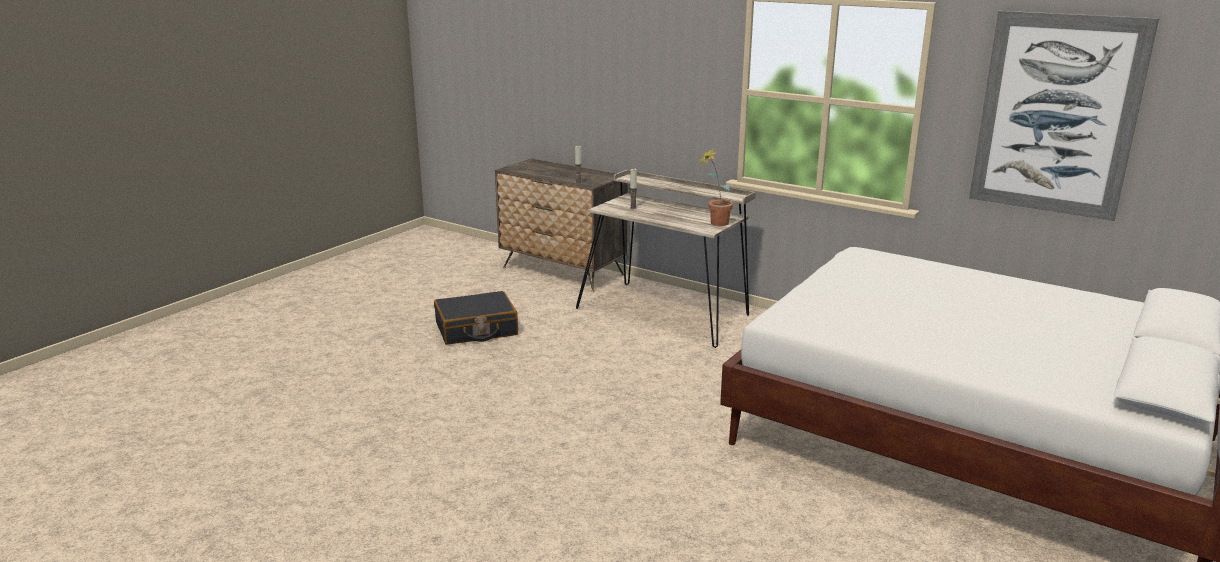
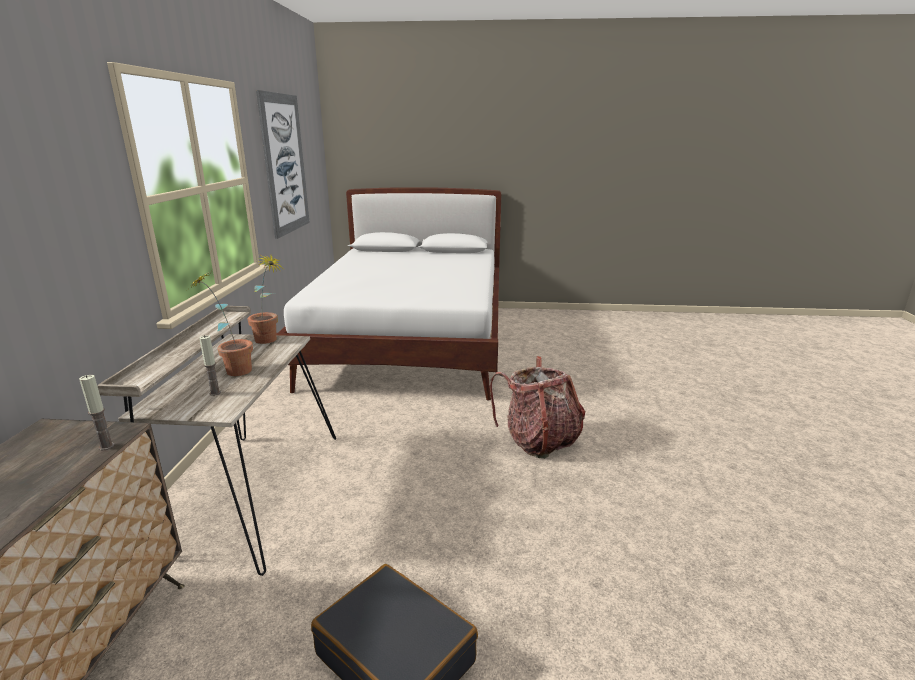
camera: 120 degrees left, 0 degrees up
none -> potted plant [190,272,253,376]
none -> backpack [490,356,585,459]

